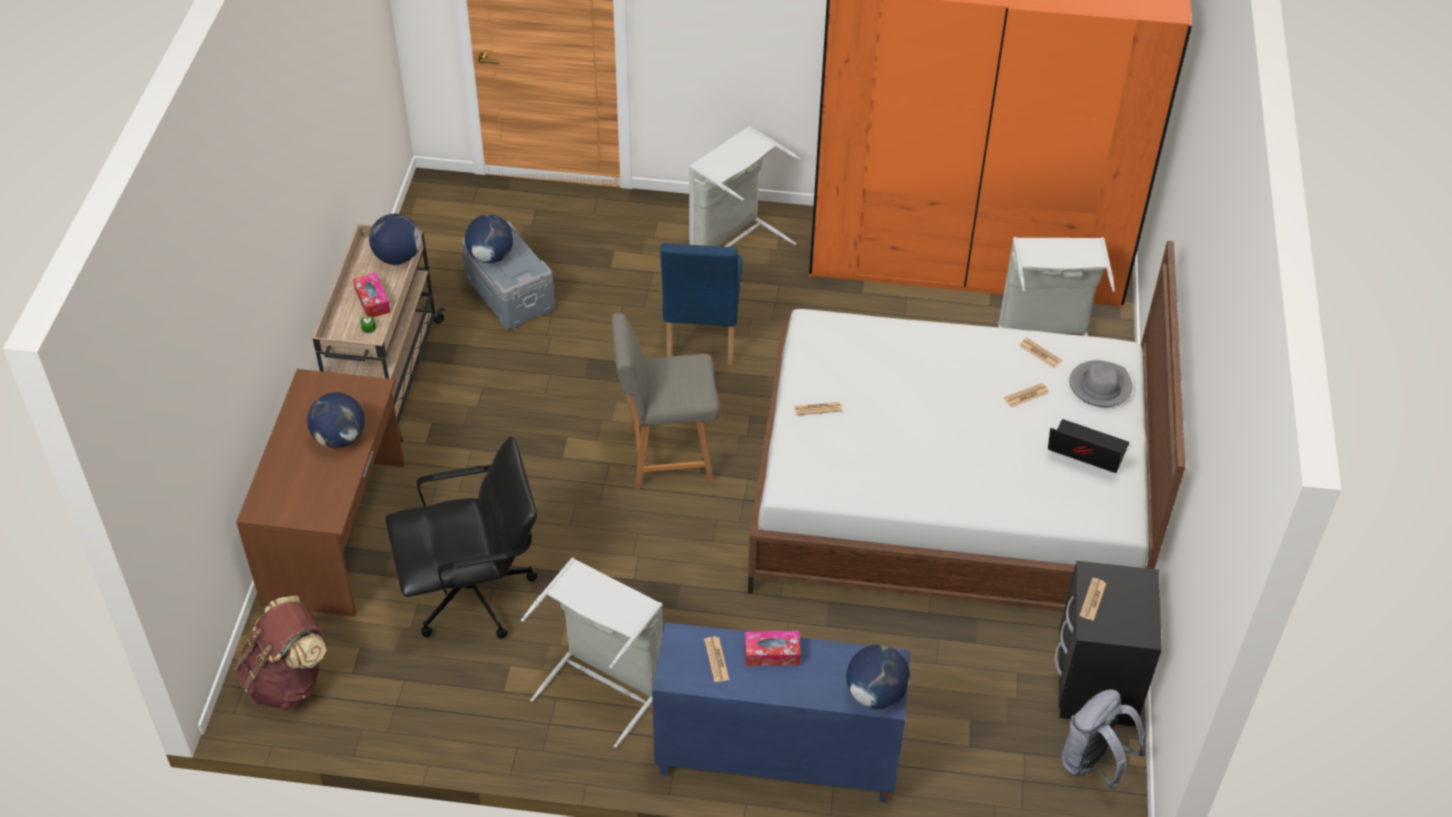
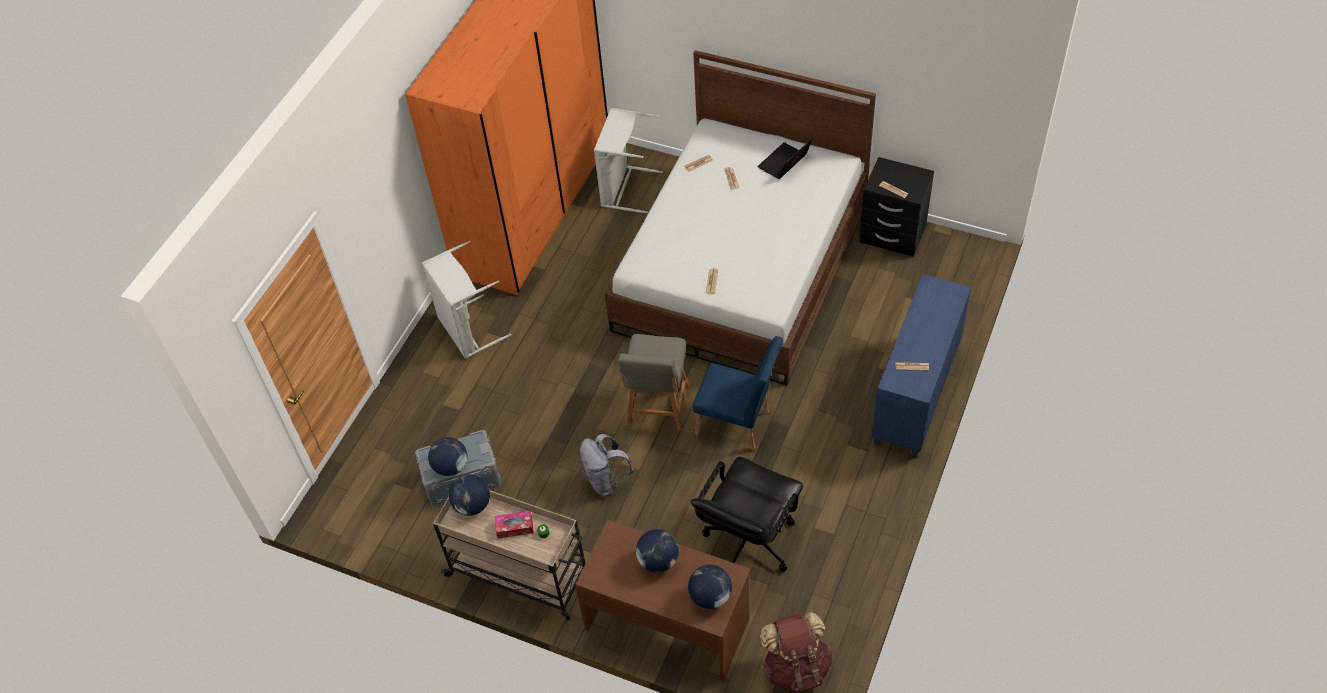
camera: 70 degrees left, 5 degrees up
black office chair [386,436,537,639] -> black office chair turned 150 degrees counterclockwise [691,457,803,572]
grey laundry basket [521,557,663,748] -> none
blue chair [660,243,742,366] -> blue chair moved to [693,336,783,451]
tissue box [745,631,801,666] -> none
globe [846,645,910,709] -> globe moved to [688,565,732,609]
grey backpack [1062,689,1146,790] -> grey backpack moved to [579,434,634,496]
grey hat [1069,360,1133,407] -> none

